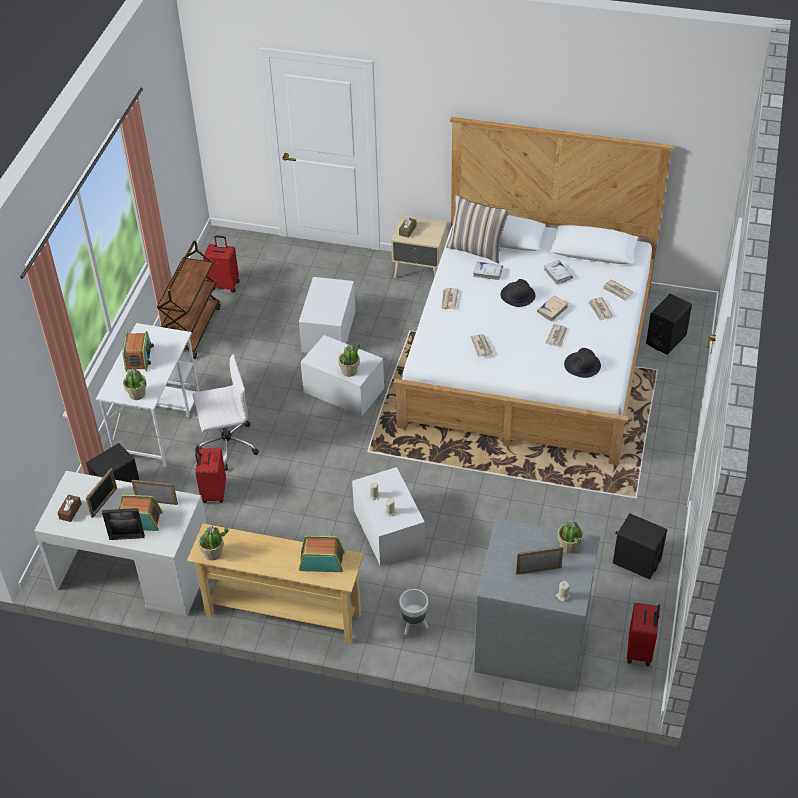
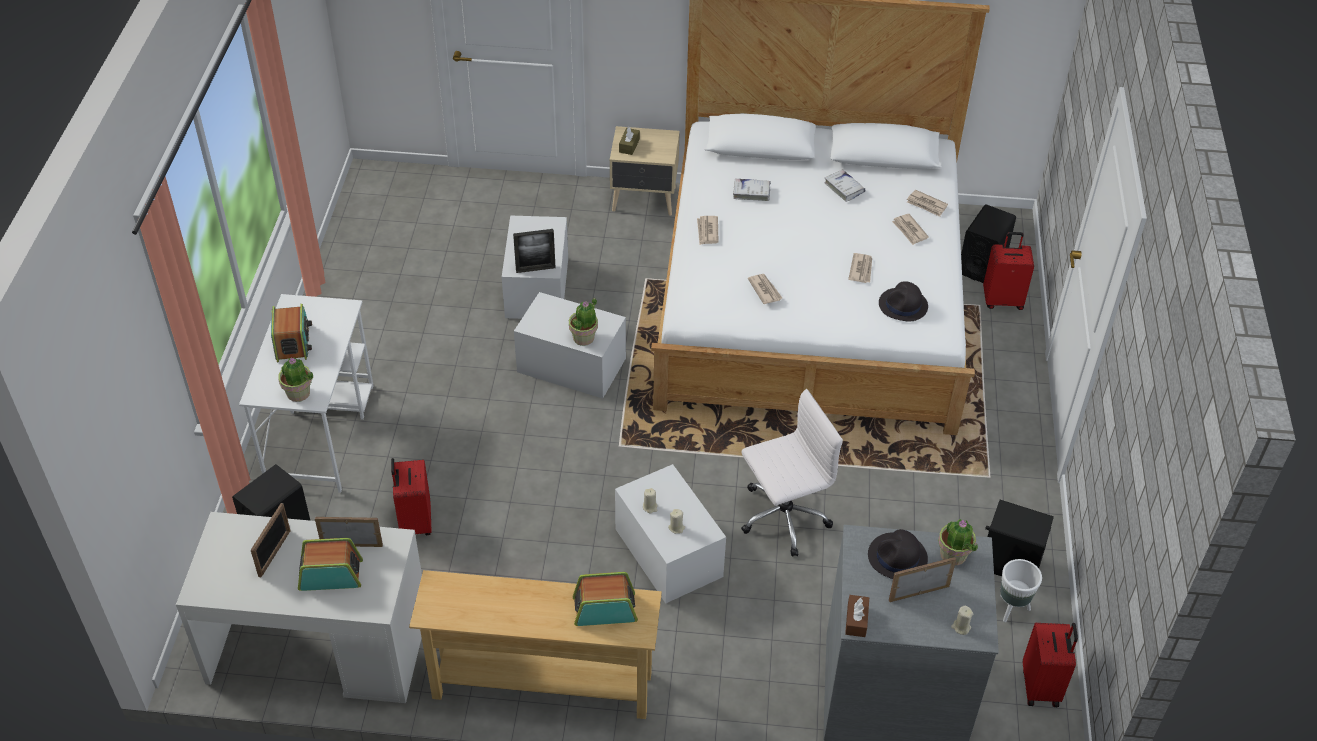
camera: 10 degrees left, 0 degrees up
brown tissue box [57,495,82,522] -> brown tissue box moved to [845,595,869,637]
picture frame [102,508,145,540] -> picture frame moved to [513,229,556,273]
brown cart [157,241,221,359] -> none
white office chair [193,354,259,471] -> white office chair moved to [741,389,843,557]
potted plant [198,526,228,561] -> none
red suitcase [203,235,240,293] -> red suitcase moved to [983,232,1034,310]
white planter [399,589,428,635] -> white planter moved to [1000,559,1042,622]
pillow [446,195,510,263] -> none
black hat [500,279,535,307] -> black hat moved to [868,529,928,579]
beige book [537,296,568,321] -> none

